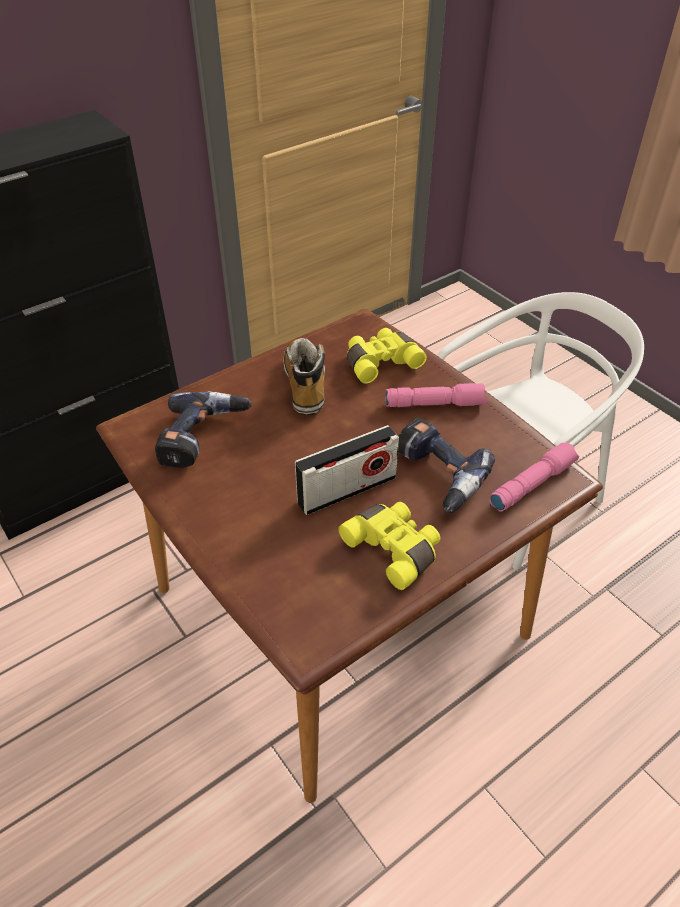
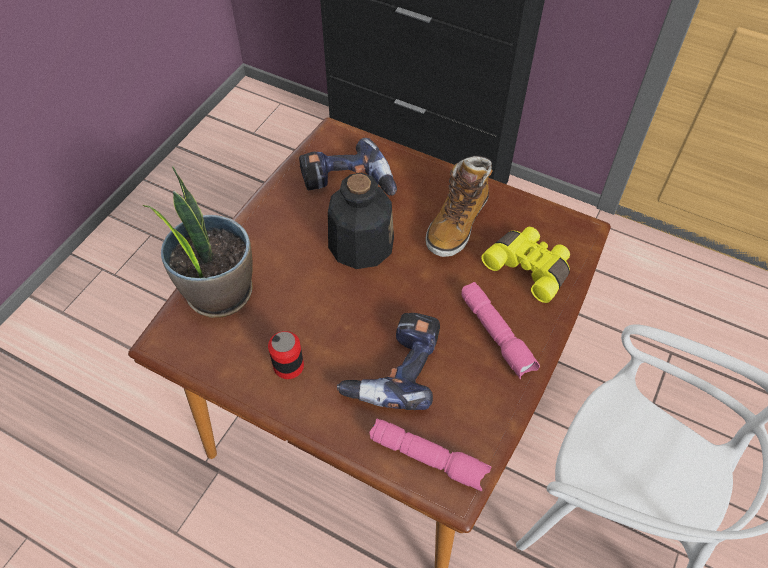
camera: 65 degrees right, 10 degrees up
boot [284,338,325,415] -> boot turned 150 degrees clockwise [425,155,493,257]
radio [295,425,399,515] -> none
yellow binoculars [338,502,441,590] -> can [268,331,304,379]
none -> potted plant [142,166,253,318]
none -> bottle [328,173,394,269]

